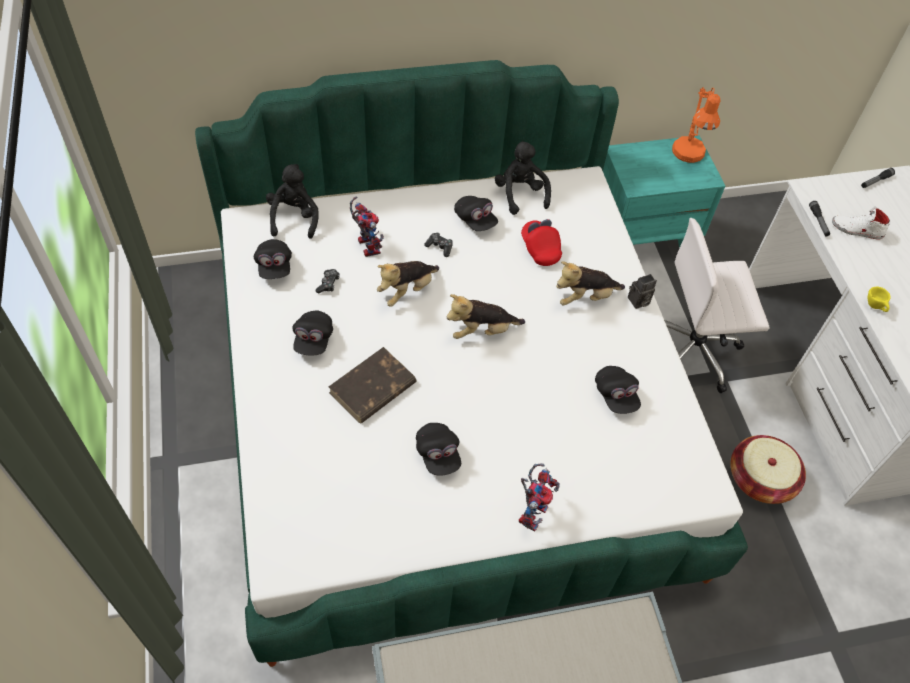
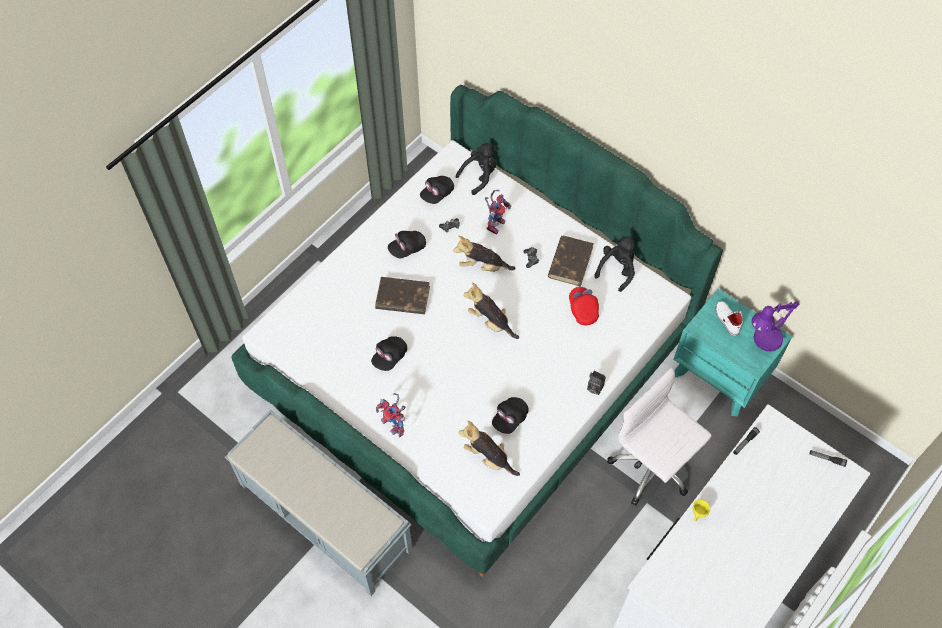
camera: 55 degrees right, 5 degrees up
black cap [454,196,498,231] -> brown book [548,236,594,287]
toy robot [518,463,560,532] -> toy robot turned 60 degrees clockwise [376,393,406,438]
red cap [521,219,562,266] -> red cap turned 45 degrees counterclockwise [569,287,599,325]
plush toy [556,261,625,306] -> plush toy moved to [459,421,520,476]
orange table lamp [672,87,721,163] -> purple table lamp [751,301,800,352]
basket [731,435,806,504] -> none
white shoe [832,206,890,240] -> white shoe moved to [716,301,743,336]

